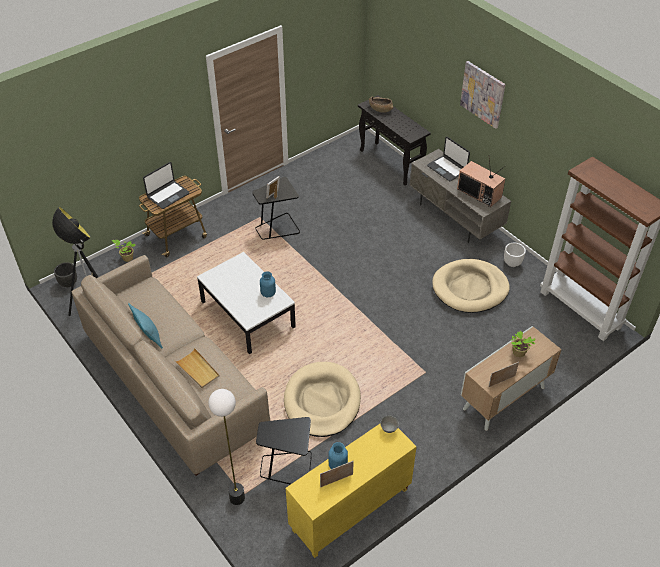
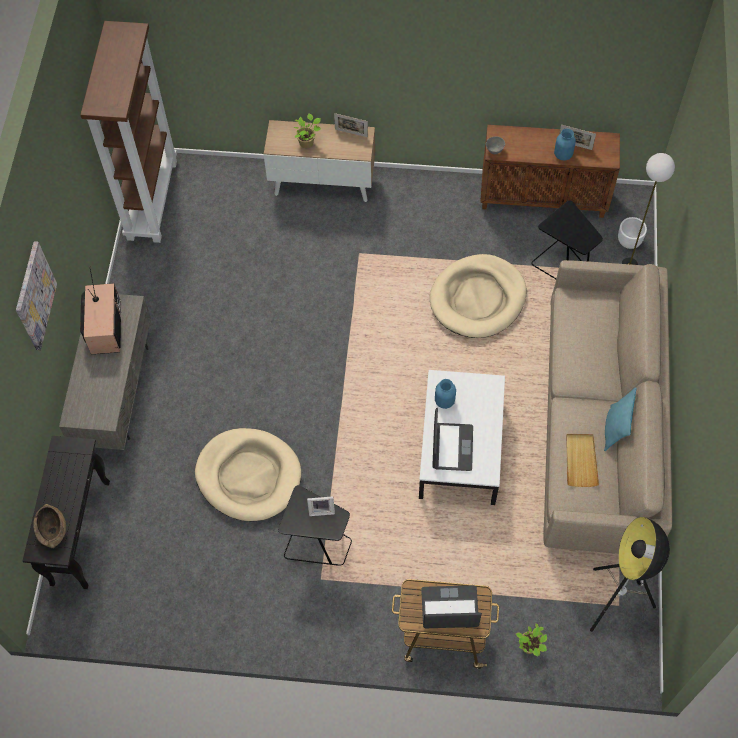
camera: 135 degrees left, 15 degrees up
black planter [54,262,77,287] -> none
beige tray [175,348,220,388] -> beige tray moved to [566,434,599,487]
yellow cabinet [286,424,417,558] -> brown cabinet [480,125,620,218]
laptop [427,137,470,181] -> laptop moved to [432,408,473,471]
beige dog bed [432,259,509,313] -> beige dog bed moved to [195,428,301,521]
white planter [504,243,526,267] -> white planter moved to [618,217,647,249]

